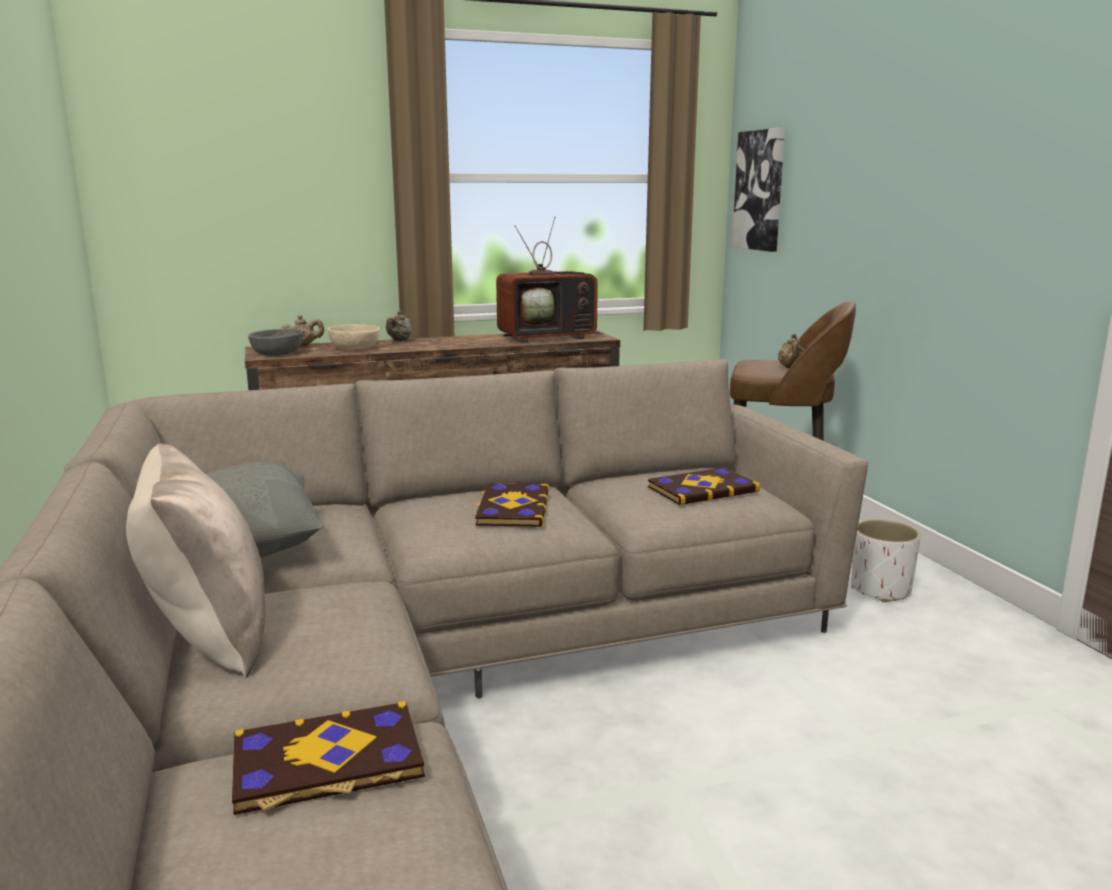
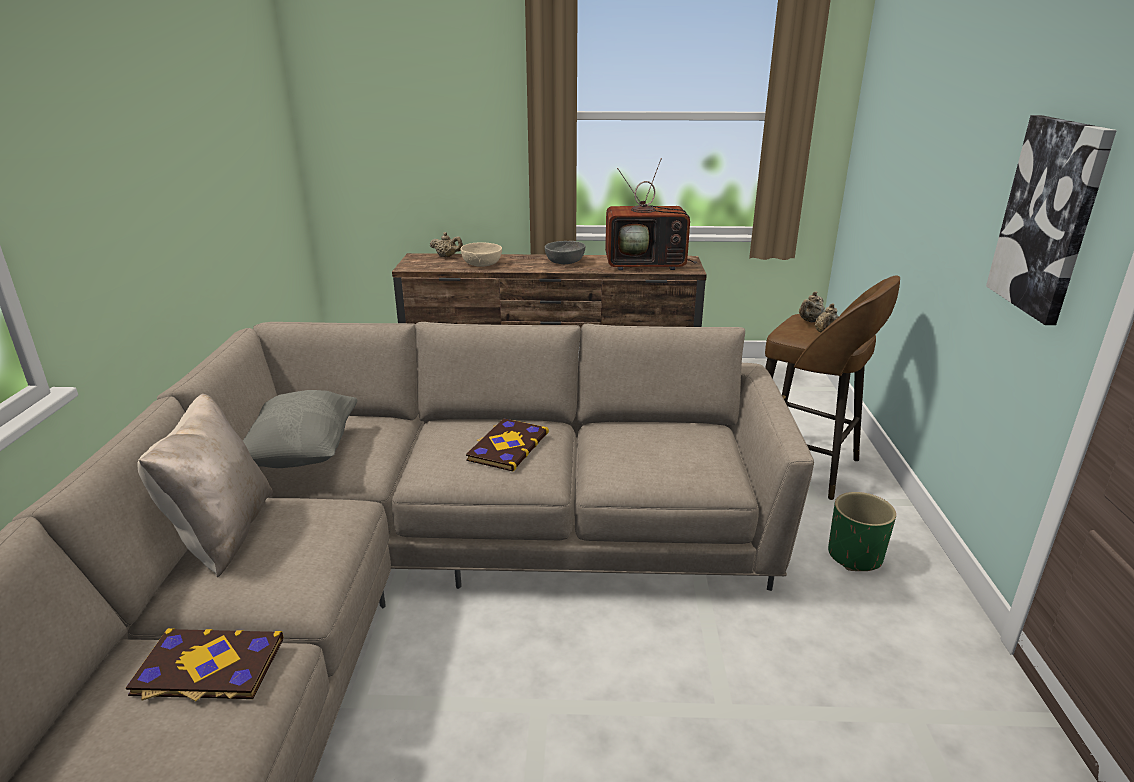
camera: 20 degrees right, 10 degrees up
grey bowl [248,329,303,356] -> grey bowl moved to [545,241,585,264]
beige teapot [386,311,412,341] -> beige teapot moved to [799,291,825,322]
book [648,467,760,505] -> none
picture [732,128,785,252] -> picture moved to [986,115,1117,325]
white planter [851,519,921,602] -> green planter [828,492,896,571]

